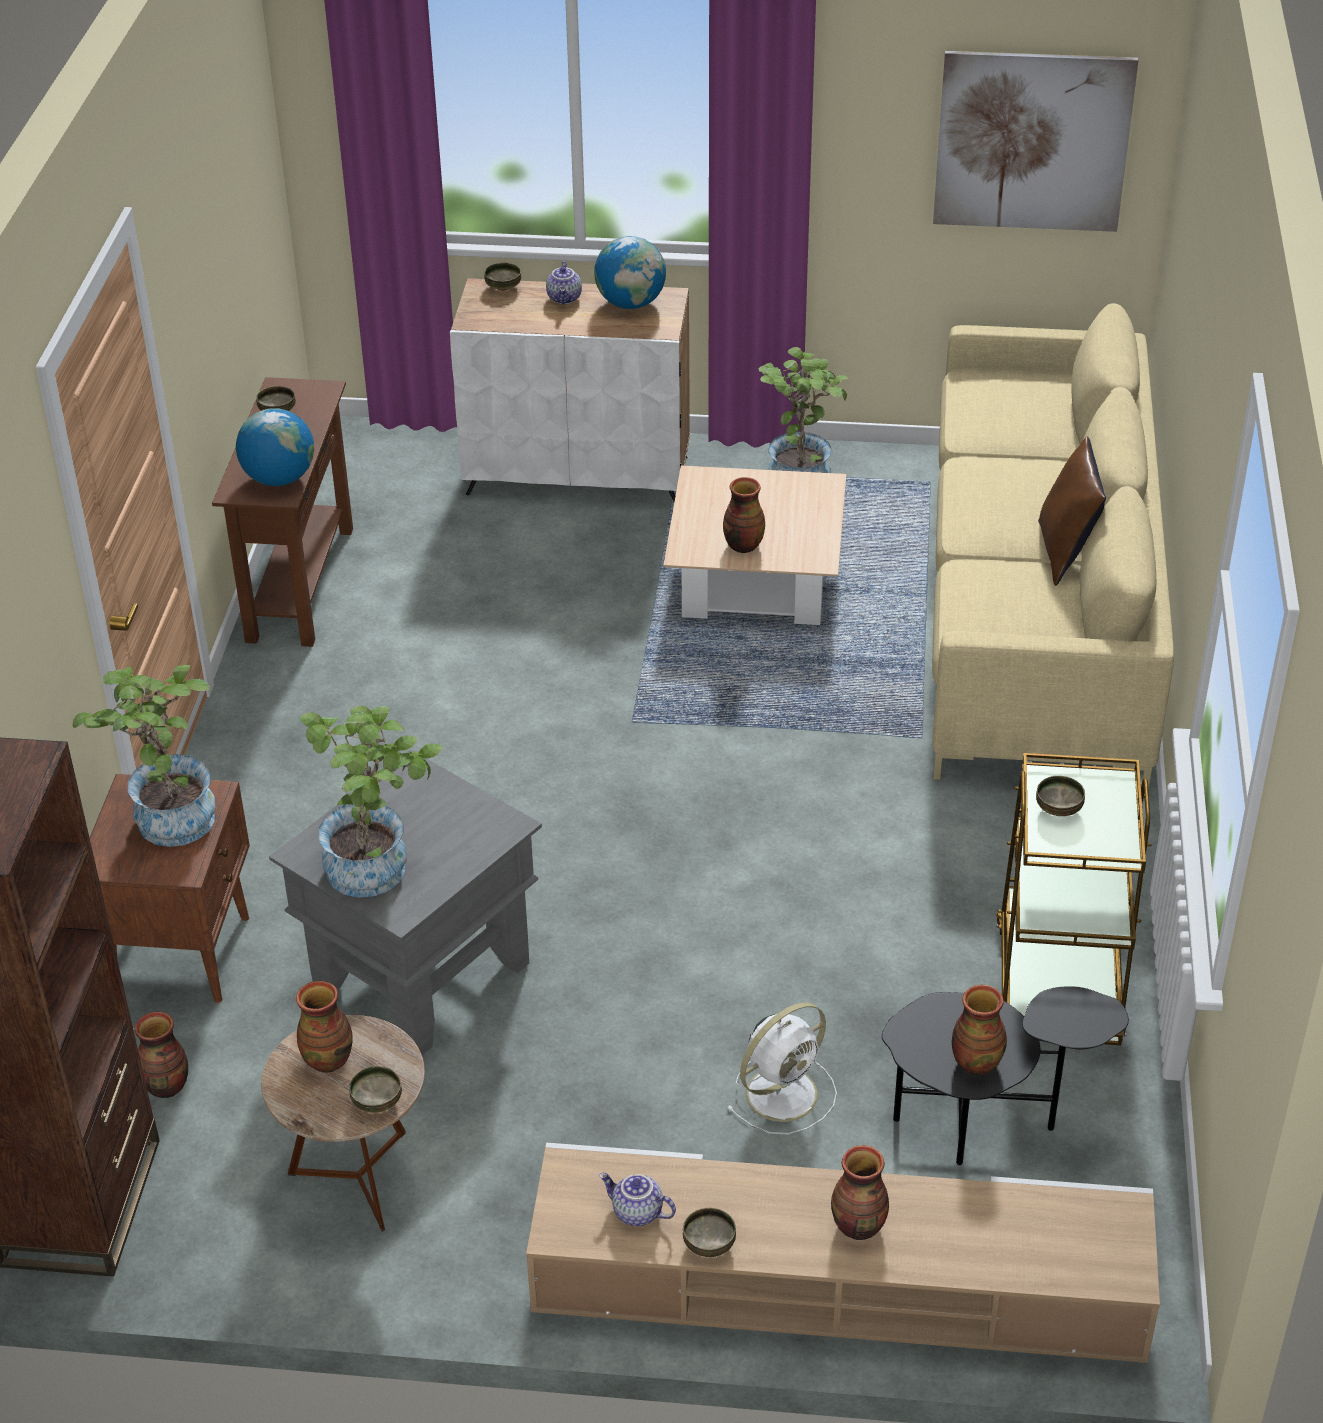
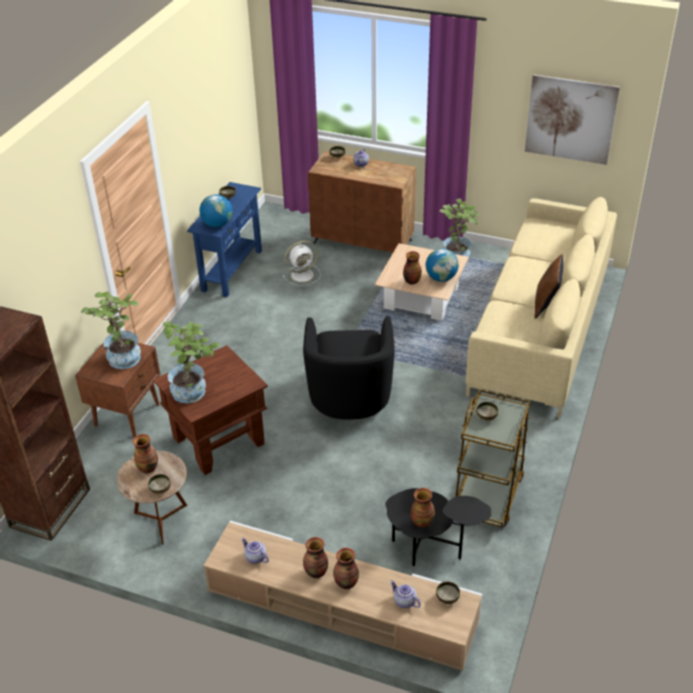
camera: 15 degrees right, 0 degrees up
vase [135,1012,188,1098] -> vase moved to [303,537,328,578]
brown console table [212,377,353,647] -> blue console table [187,182,262,297]
grey side table [269,750,542,1056] -> brown side table [153,345,268,475]
white cabinet [450,278,690,501] -> brown cabinet [308,151,416,253]
globe [594,236,666,309] -> globe moved to [426,249,458,282]
bowl [683,1208,736,1257] -> bowl moved to [436,581,460,604]
white fan [726,1002,837,1135] -> white fan moved to [283,241,321,286]
none -> black armchair [303,316,395,420]
none -> teapot [390,581,421,608]

